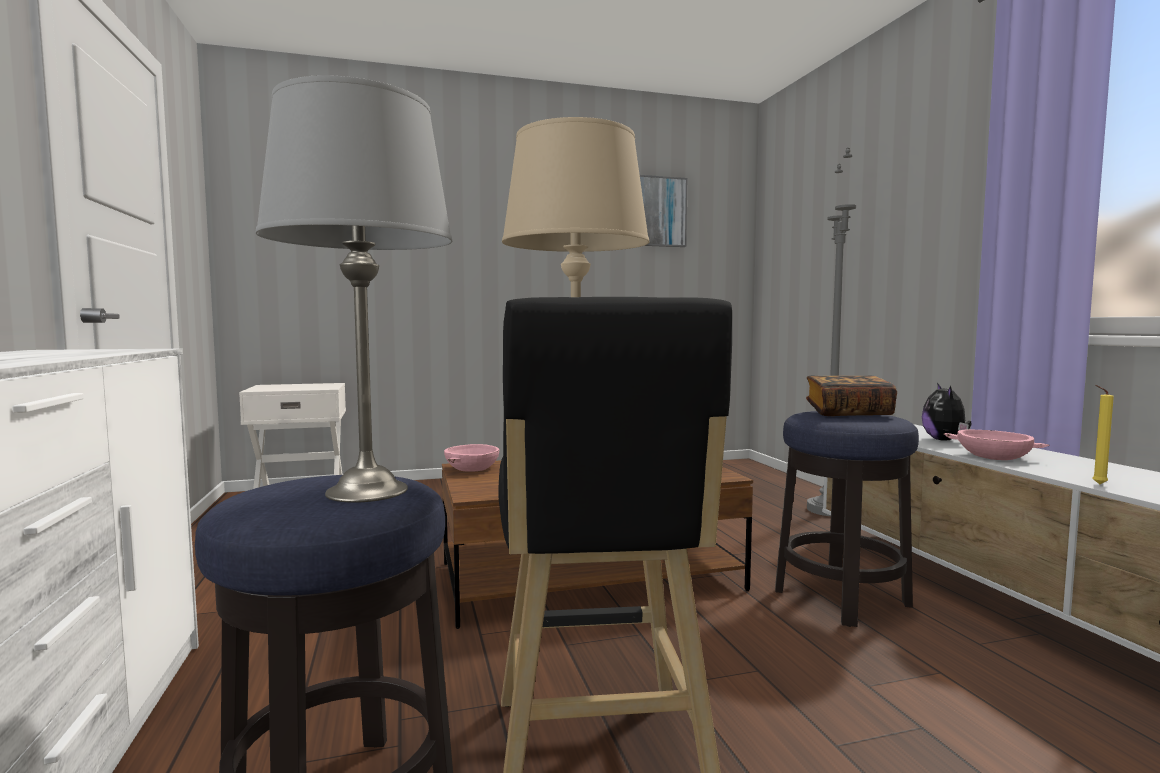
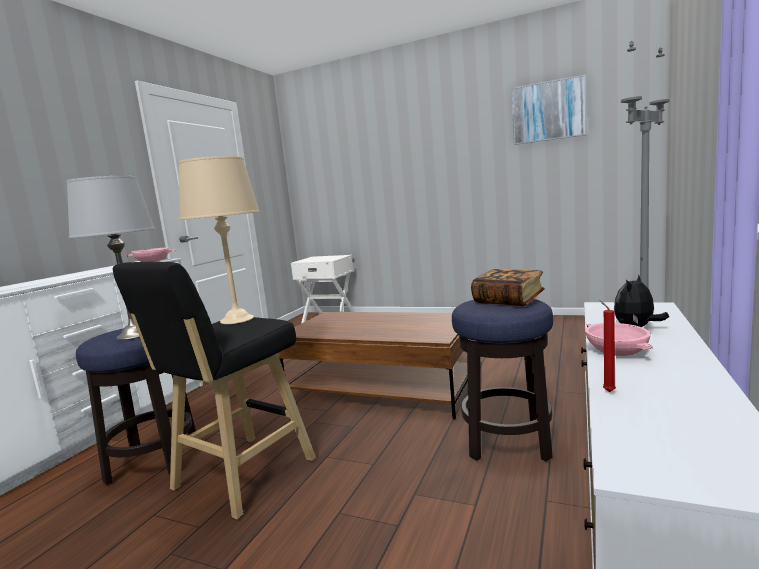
camera: 40 degrees right, 5 degrees up
pink bowl [444,444,499,472] -> pink bowl moved to [125,247,176,262]
yellow candle [1092,385,1114,484] -> red candle [599,300,616,392]

